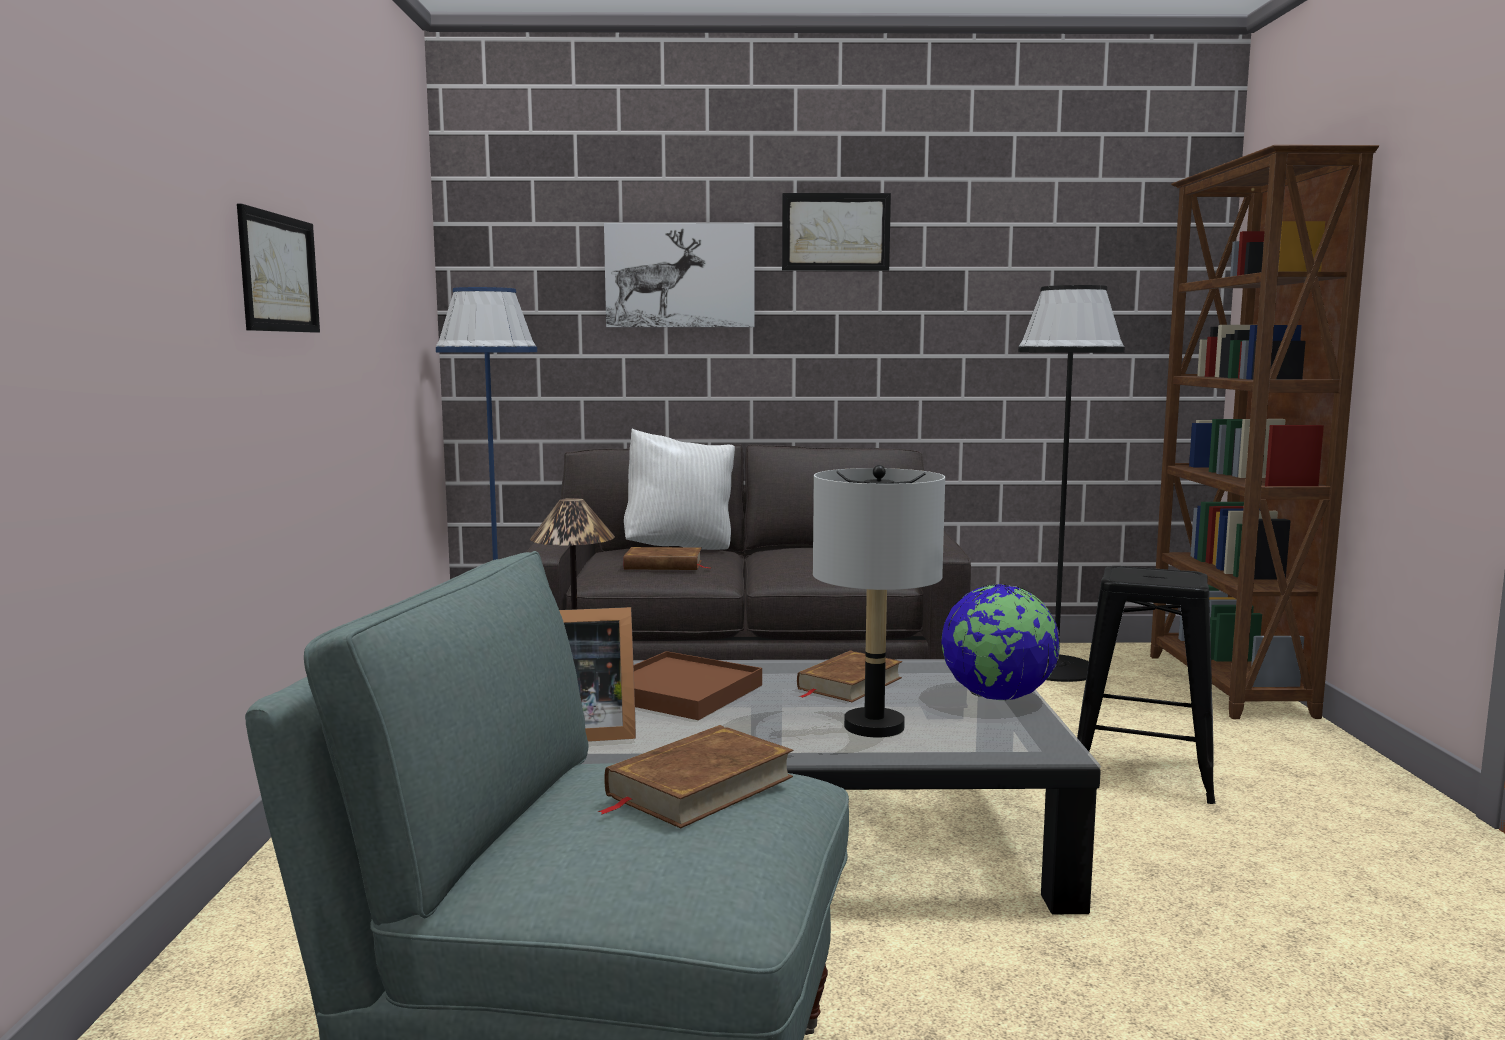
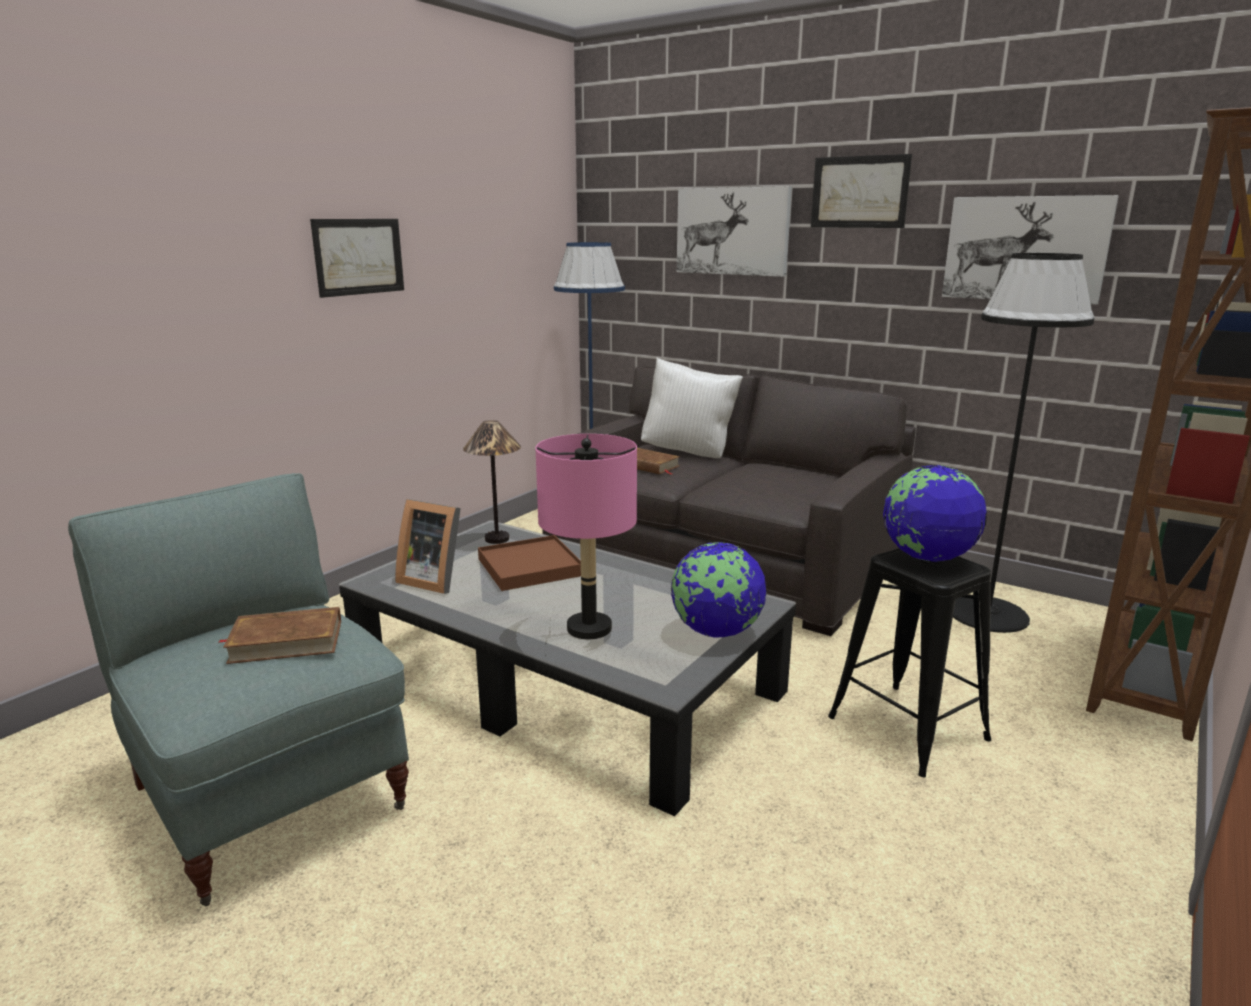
camera: 35 degrees right, 10 degrees up
brown book [797,650,902,702] -> none
grey table lamp [813,465,945,738] -> pink table lamp [536,434,637,639]
none -> globe [883,465,987,562]
none -> picture [942,195,1119,305]

